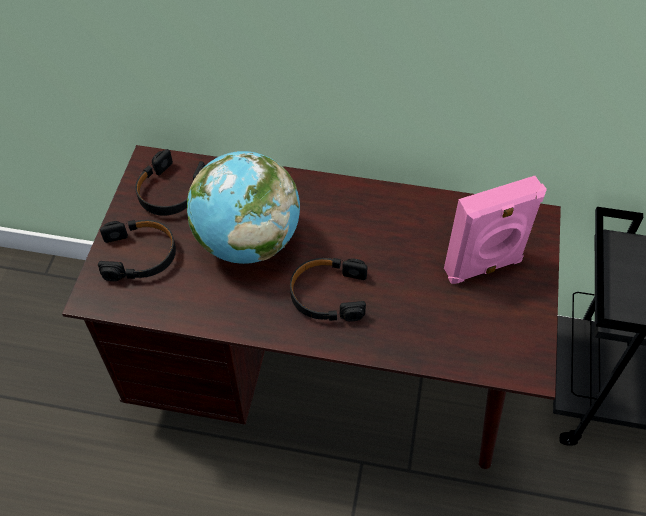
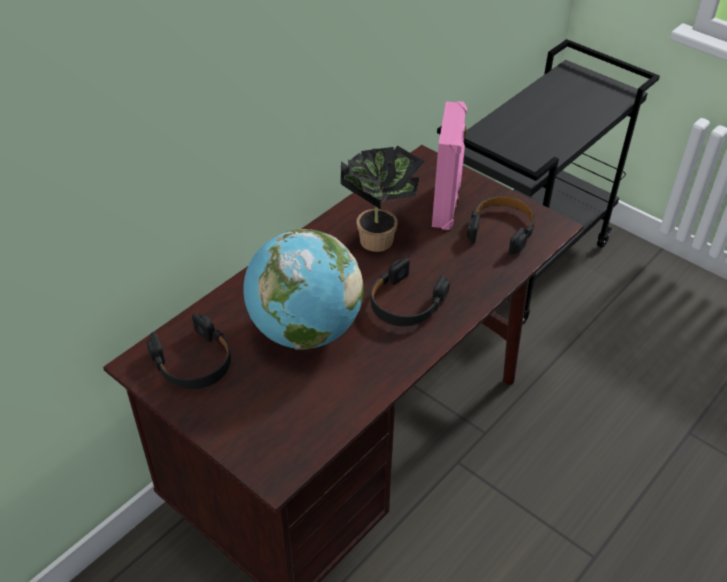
camera: 60 degrees left, 10 degrees down
black headphones [98,220,176,281] -> black headphones moved to [466,195,535,255]
none -> potted plant [340,146,425,252]

